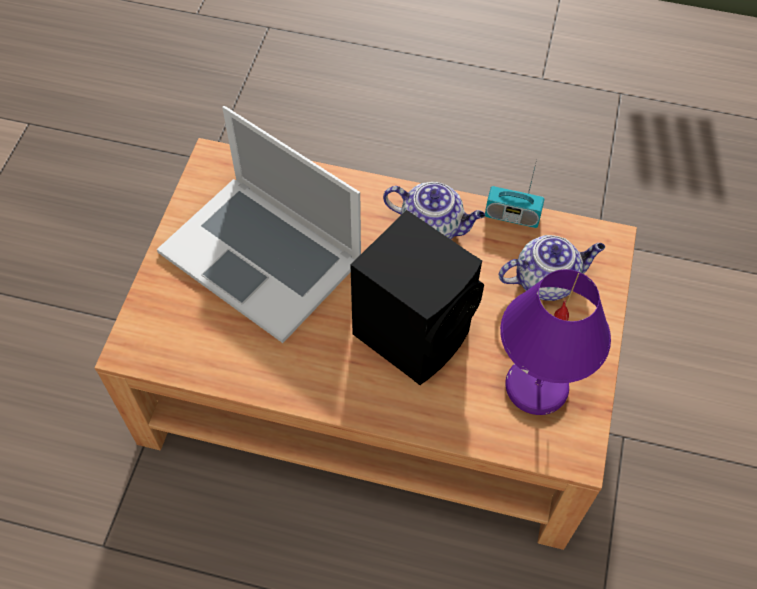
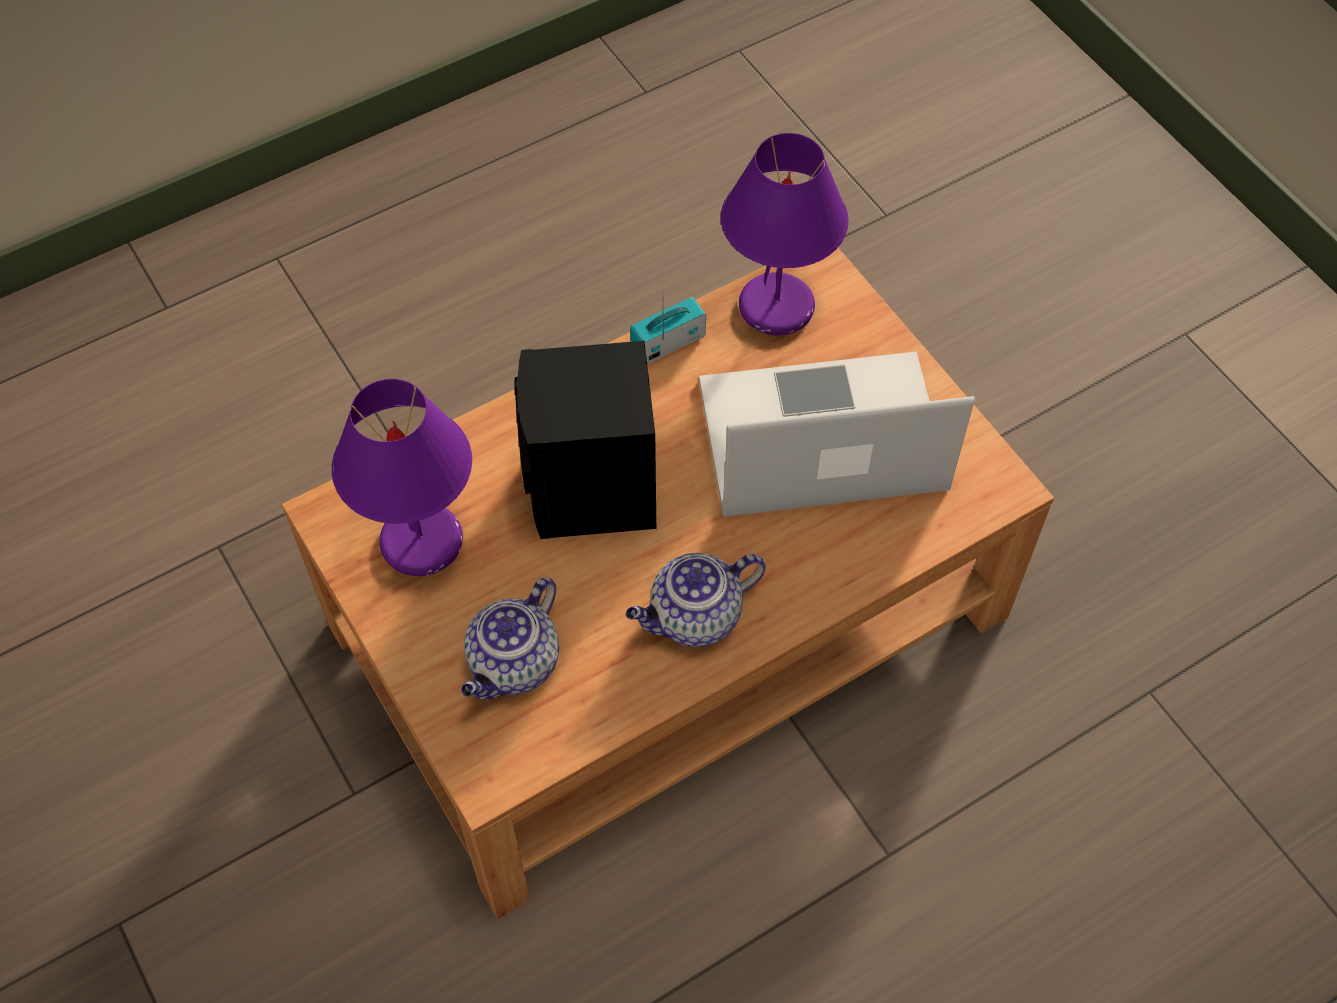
camera: 135 degrees right, 0 degrees up
radio [485,160,545,228] -> radio moved to [630,297,706,364]
none -> purple table lamp [721,133,849,335]

